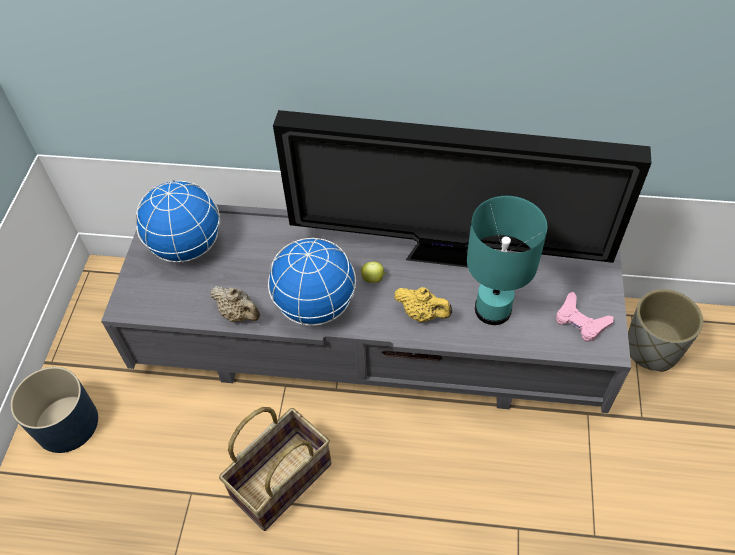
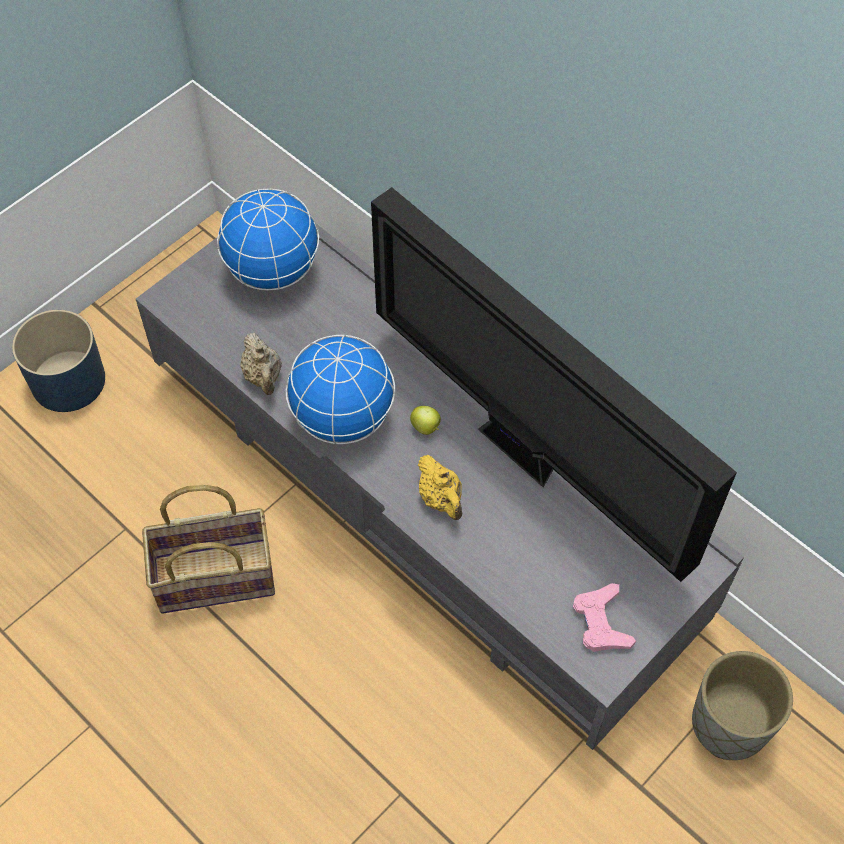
camera: 35 degrees right, 5 degrees up
turquoise table lamp [467,196,547,325] -> none

